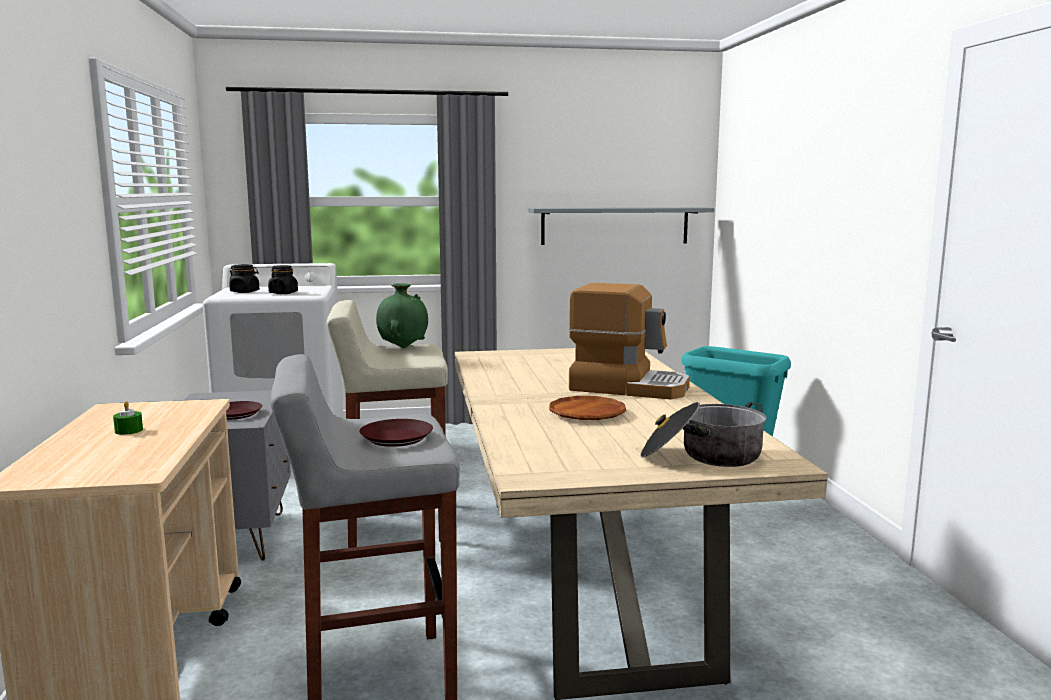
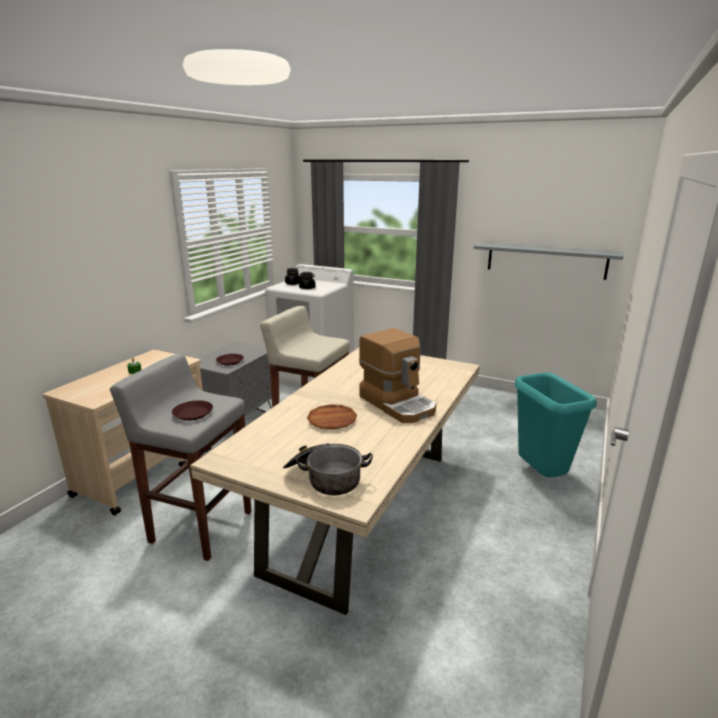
camera: 35 degrees right, 10 degrees up
green vase [376,283,428,348] -> none

